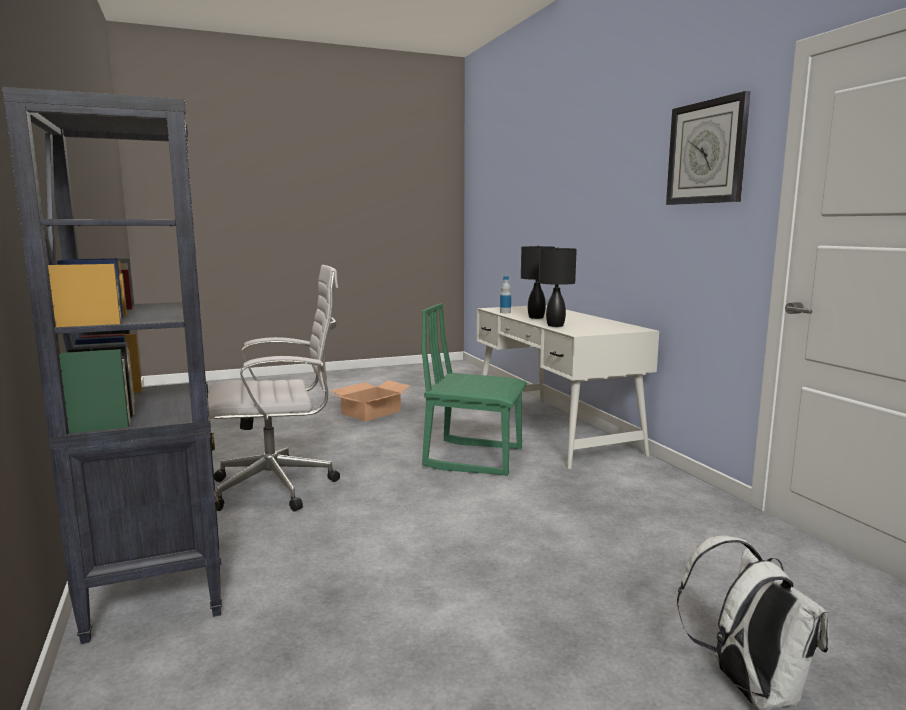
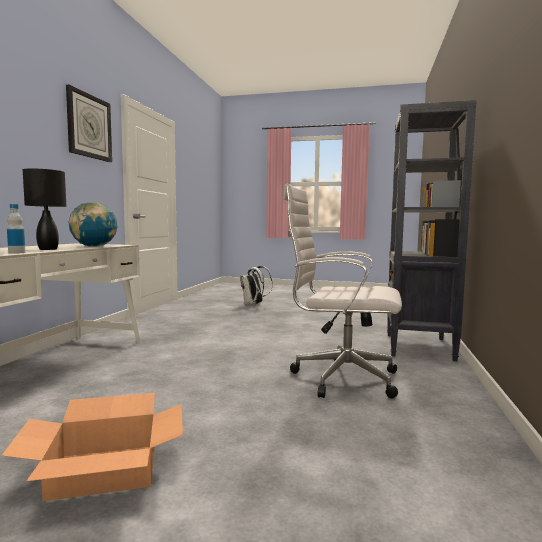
camera: 145 degrees left, 5 degrees down
green chair [422,303,527,476] -> none
black table lamp [539,247,577,327] -> globe [68,202,117,247]

